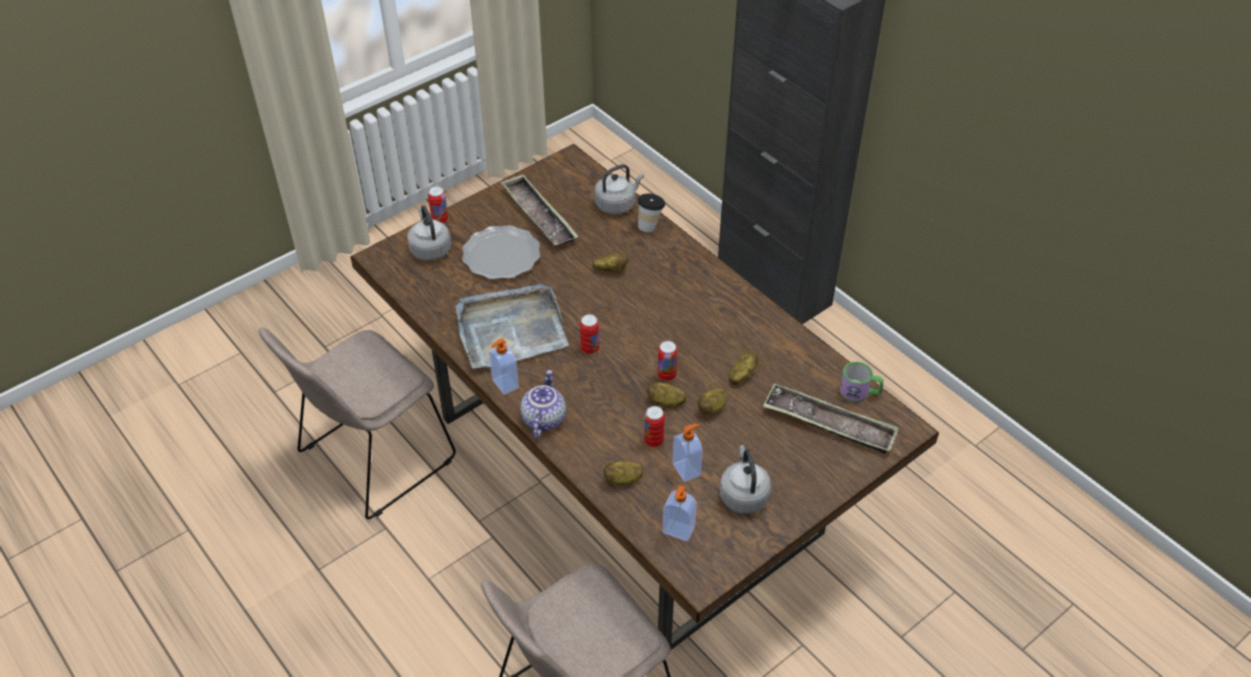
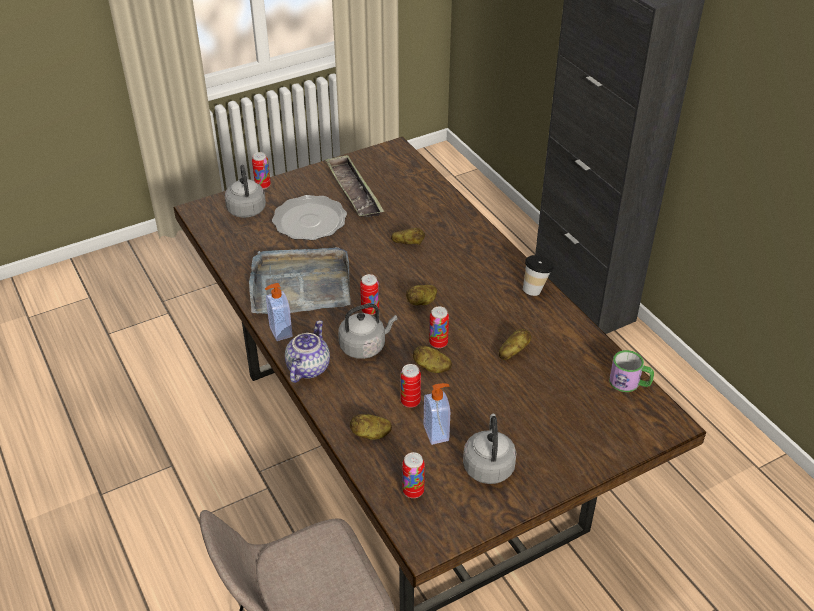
camera: 10 degrees right, 5 degrees down
beige chair [259,327,456,519] -> none
grey kettle [594,164,644,214] -> grey kettle moved to [338,304,398,359]
cup [638,194,665,232] -> cup moved to [523,255,554,296]
soap dispenser [662,485,697,541] -> can [402,452,425,498]
potato [698,388,727,414] -> potato moved to [406,285,437,305]
tray [763,384,899,454] -> none

